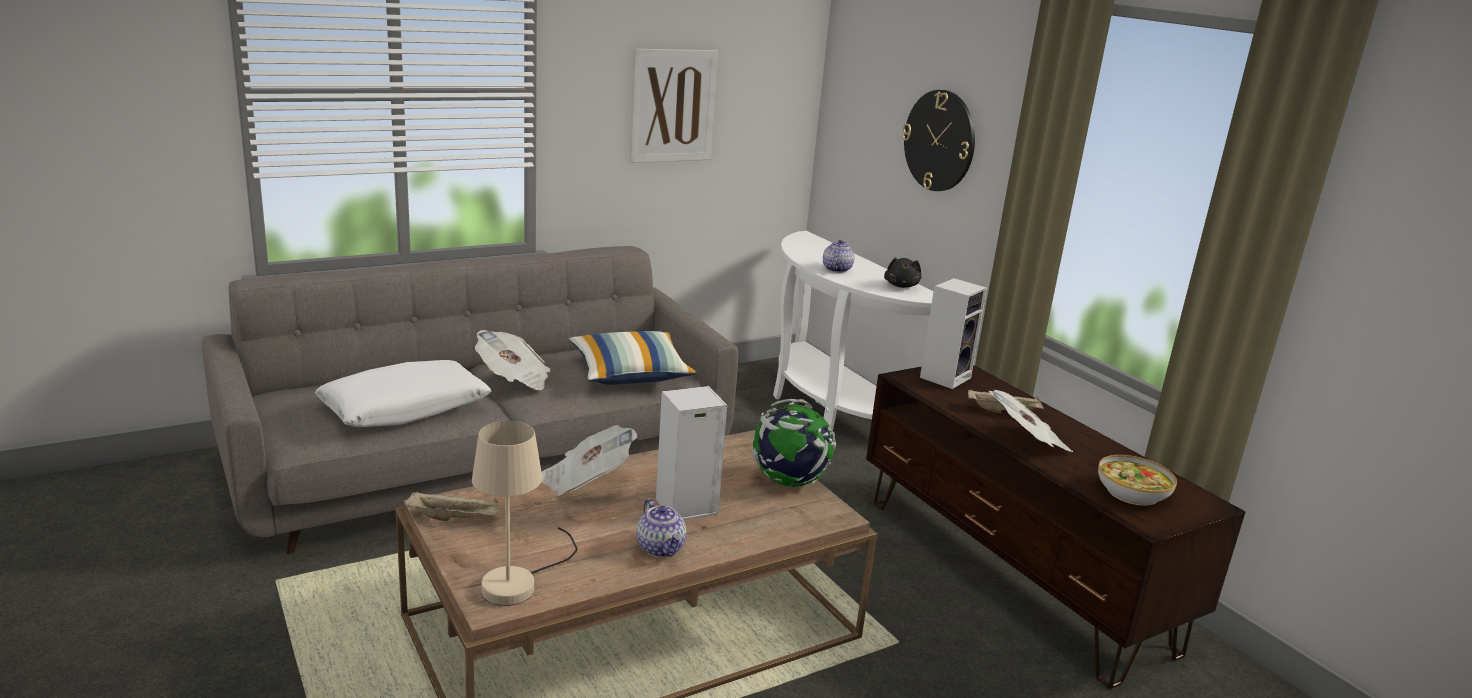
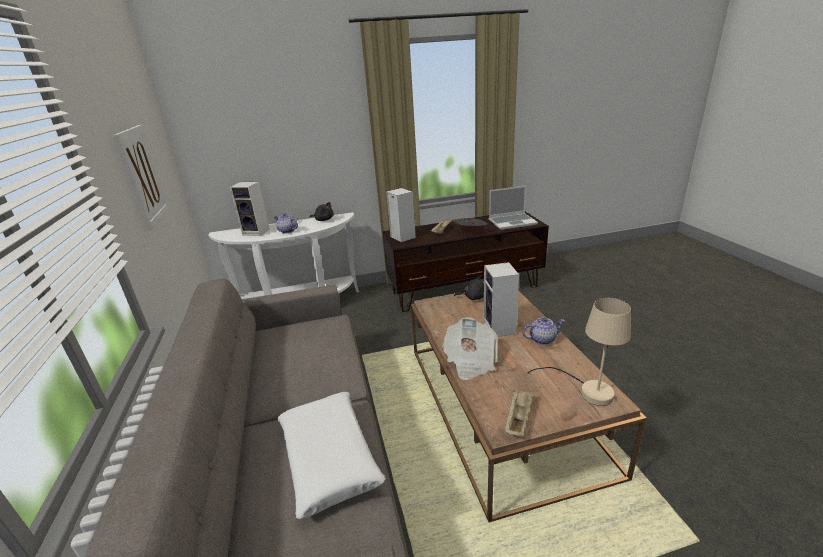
camera: 70 degrees left, 5 degrees up
newspaper [475,330,551,390] -> none
pillow [569,331,697,385] -> none
globe [752,399,836,487] -> black plush toy [454,275,484,300]
wall clock [902,90,975,191] -> none
bowl [1098,455,1177,506] -> laptop [489,186,538,230]
none -> speaker [230,182,270,236]

